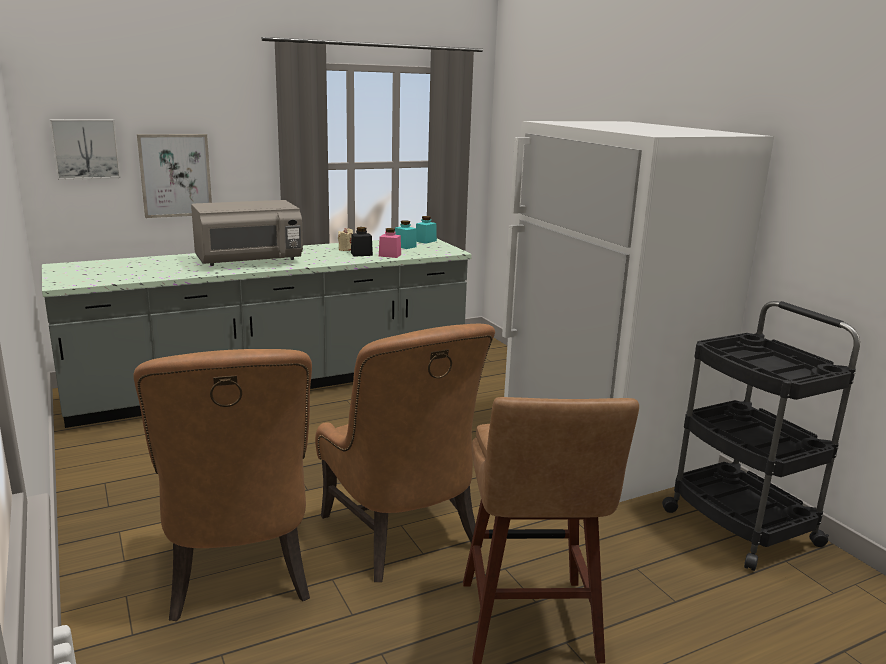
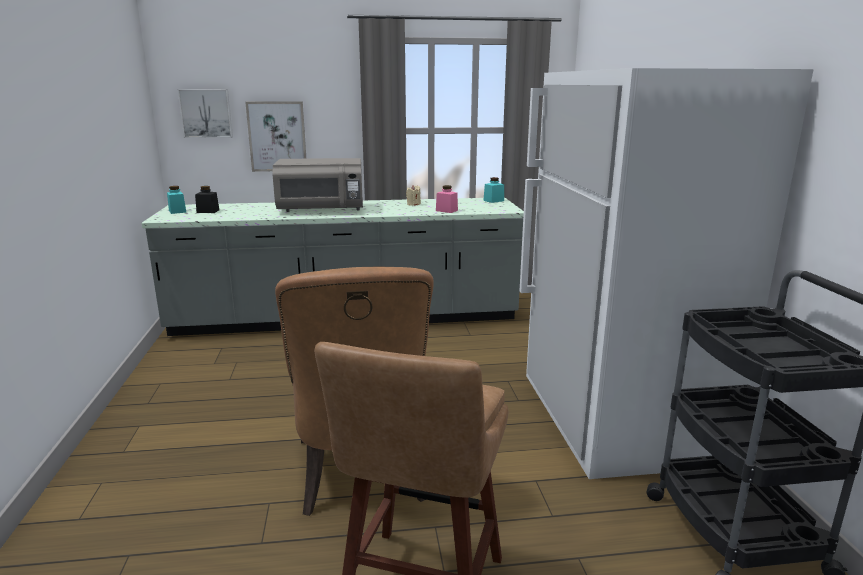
camera: 20 degrees right, 0 degrees up
brown chair [133,349,312,621] -> none
black jar [351,227,373,257] -> black jar moved to [195,186,219,213]
turquoise jar [395,220,417,249] -> turquoise jar moved to [167,186,187,214]

